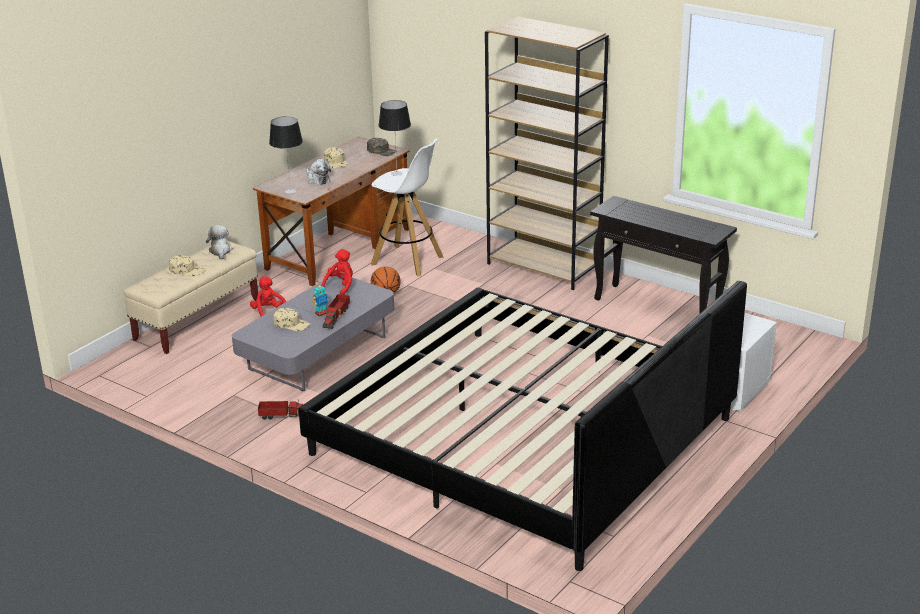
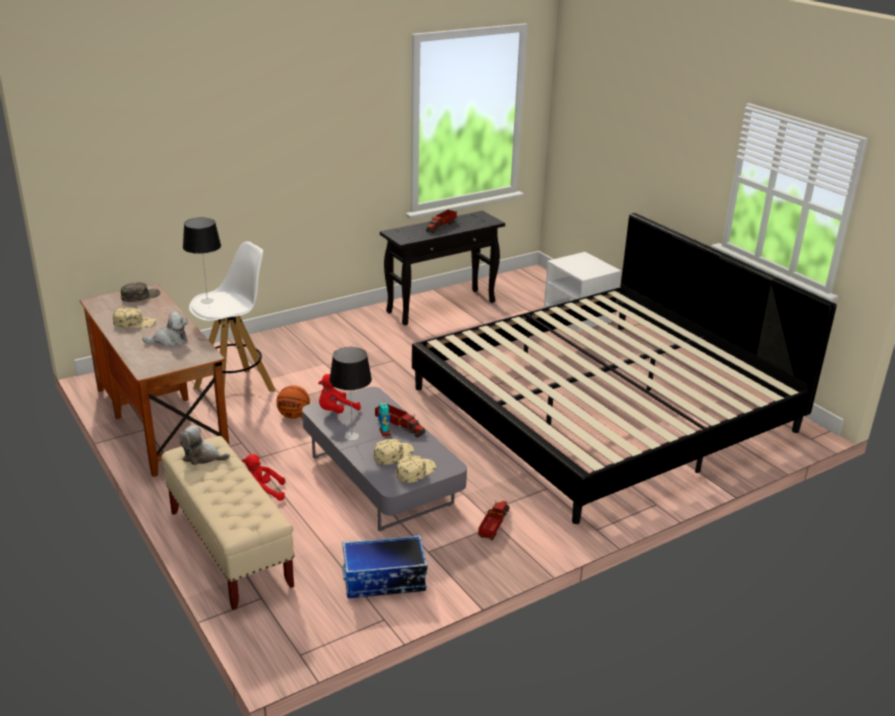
camera: 70 degrees left, 0 degrees up
beige cap [169,255,205,276] -> beige cap moved to [396,456,436,483]
table lamp [269,116,303,194] -> table lamp moved to [329,347,372,441]
red plush toy [321,249,353,295] -> red plush toy turned 90 degrees counterclockwise [318,374,361,414]
brown bookcase [485,17,609,290] -> none
none -> storage box [342,535,427,598]
none -> toy truck [426,210,457,233]

